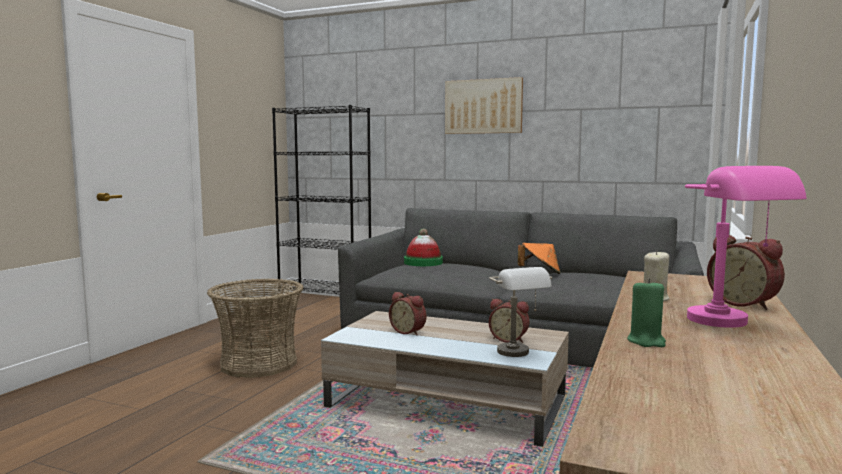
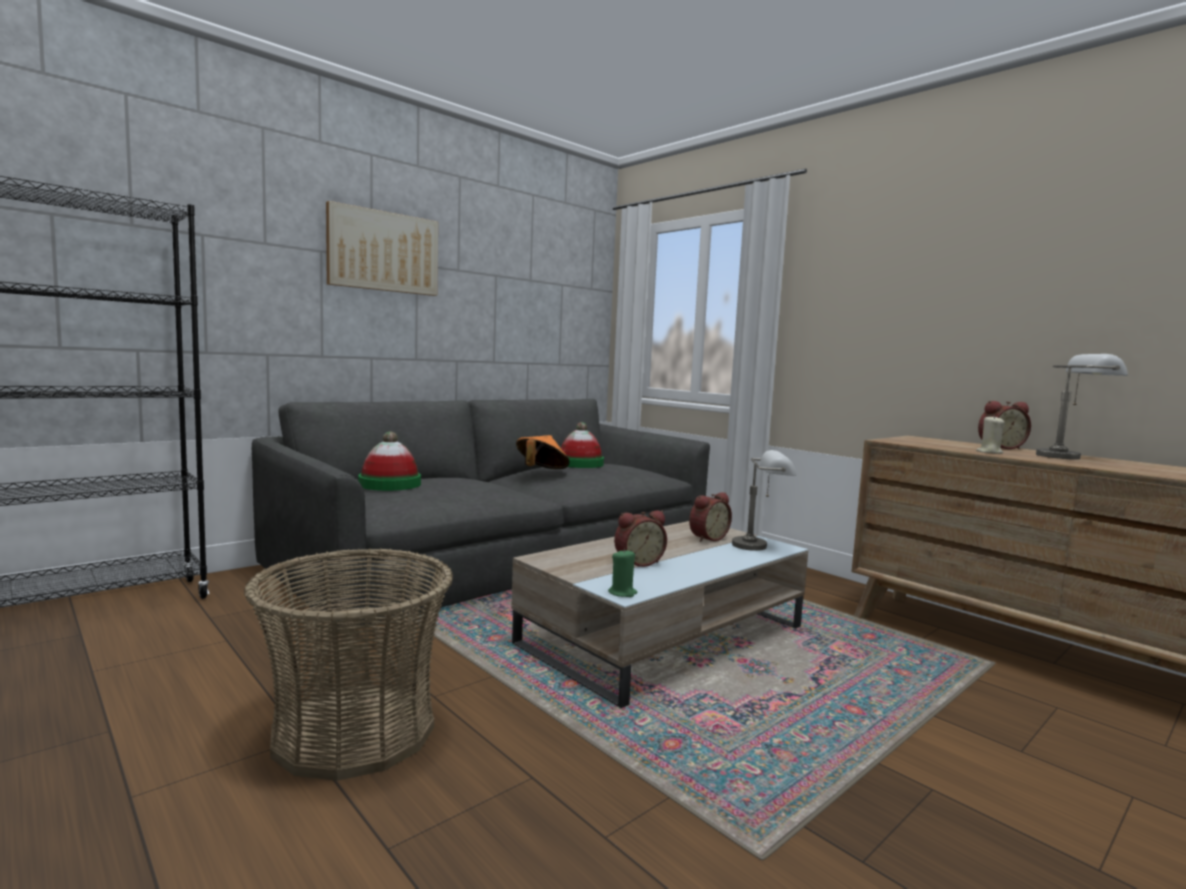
camera: 65 degrees left, 0 degrees up
green candle [627,278,666,347] -> green candle moved to [608,549,638,597]
pink table lamp [685,166,807,328] -> grey table lamp [1036,354,1128,460]
none -> hat [561,422,604,468]

